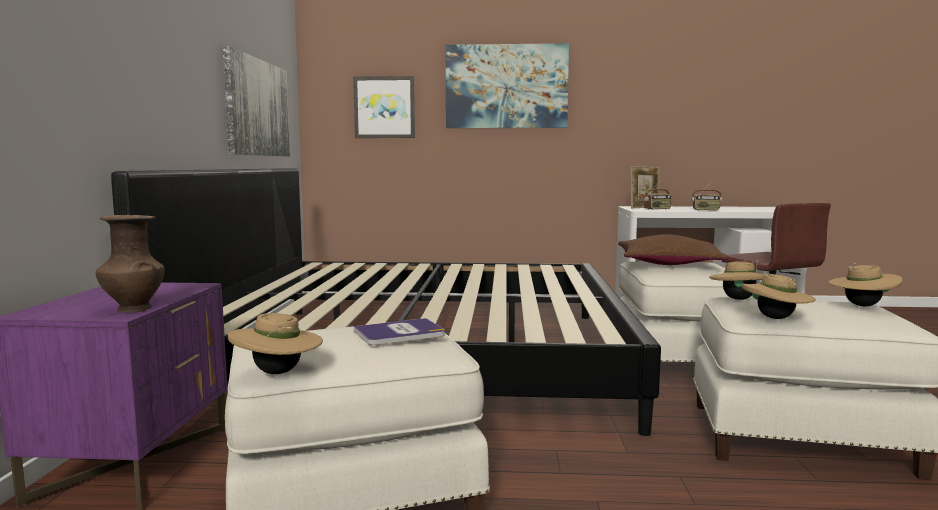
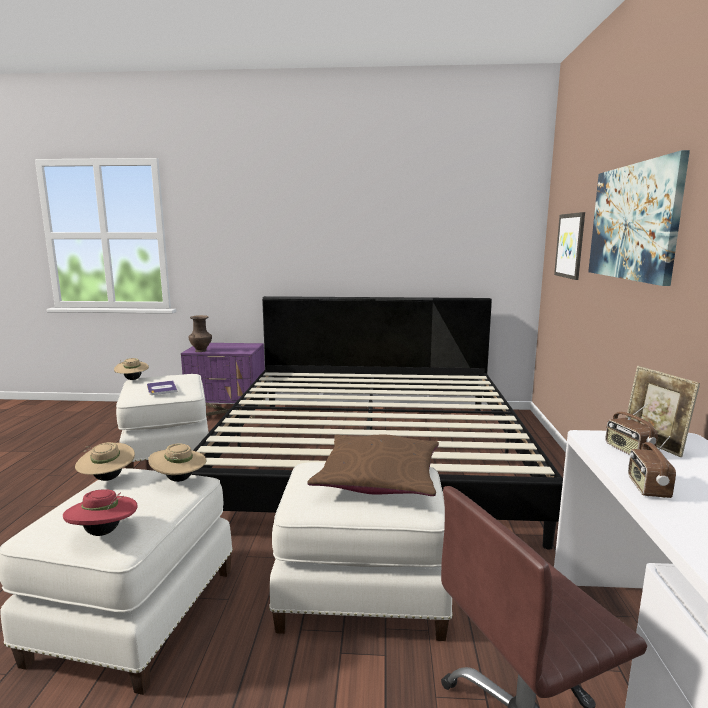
camera: 90 degrees right, 5 degrees up
picture [223,46,290,156] -> none
beige hat [828,262,903,306] -> red hat [63,489,138,536]

